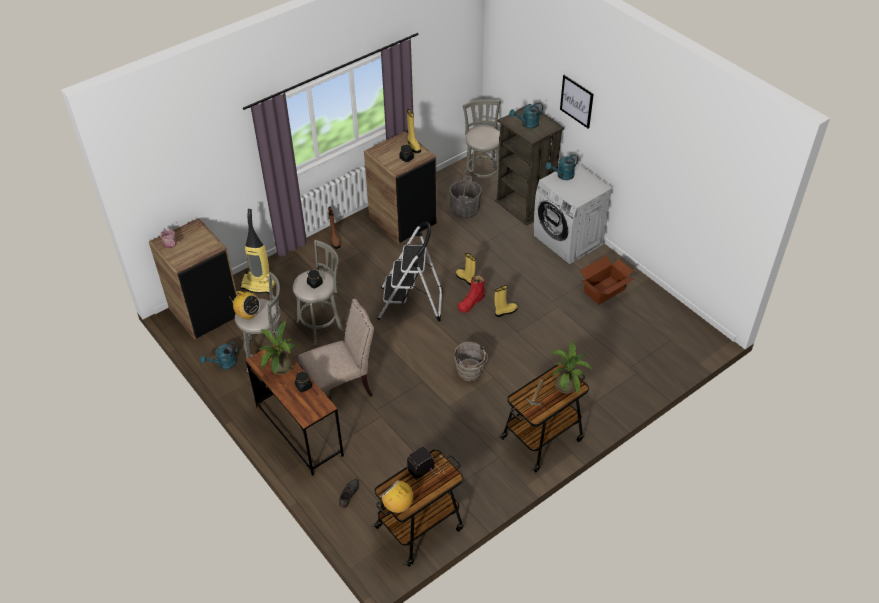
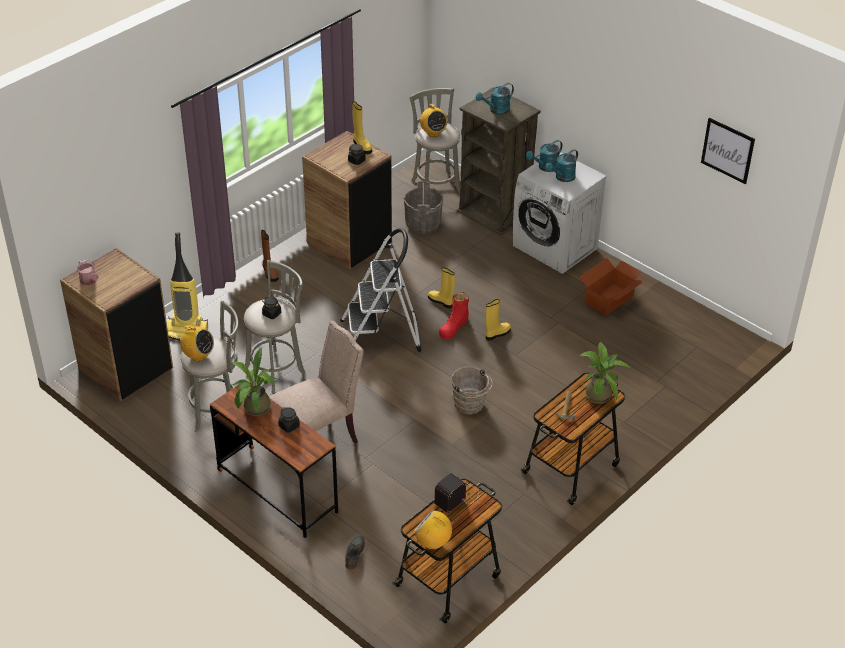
camera: 10 degrees left, 5 degrees down
turquoise watering can [200,342,238,369] -> turquoise watering can moved to [545,149,578,182]
picture [560,75,594,129] -> picture moved to [701,118,755,184]
none -> radio [420,104,447,137]

